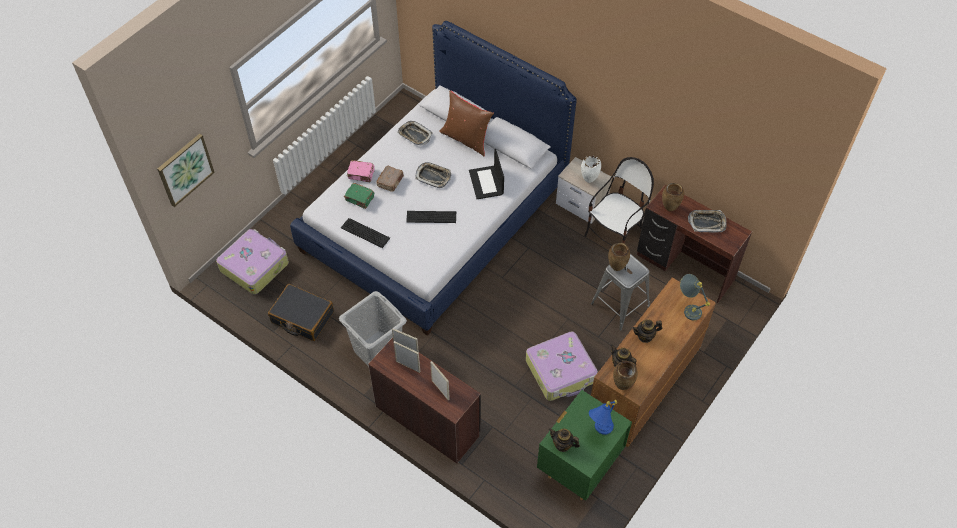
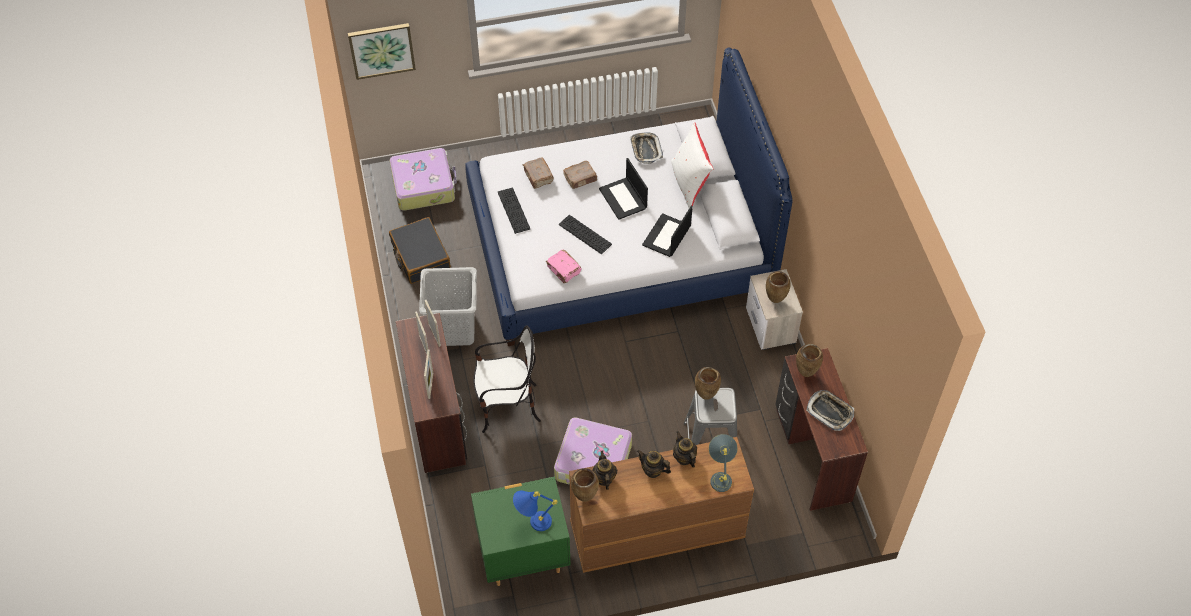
camera: 40 degrees right, 0 degrees up
green book [344,183,374,209] -> brown book [523,158,554,189]
pink book [347,160,374,182] -> pink book moved to [546,250,581,283]
tray [416,162,451,188] -> laptop [599,158,648,220]
brown pillow [439,90,494,156] -> white pillow [671,122,713,208]
teapot [549,428,580,452] -> teapot moved to [673,431,697,467]
white vase [581,156,601,183] -> brown vase [766,271,790,303]
chair [584,157,654,246] -> chair moved to [473,326,541,433]

